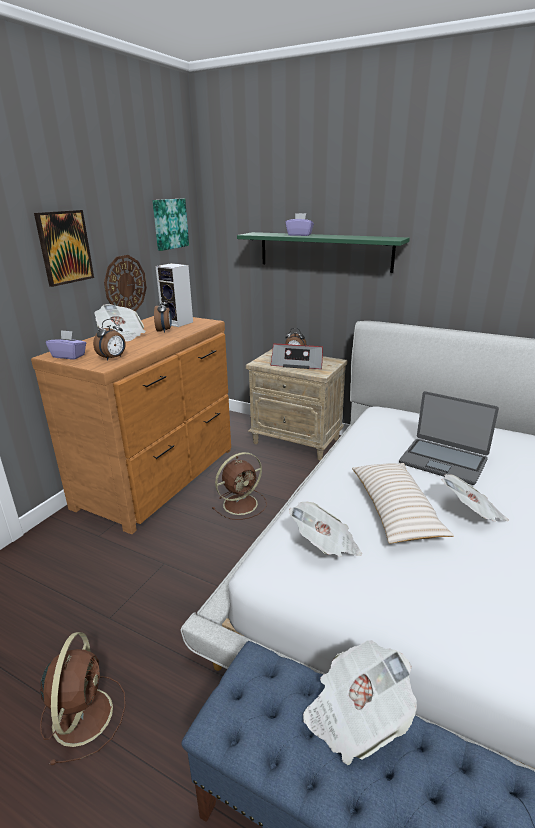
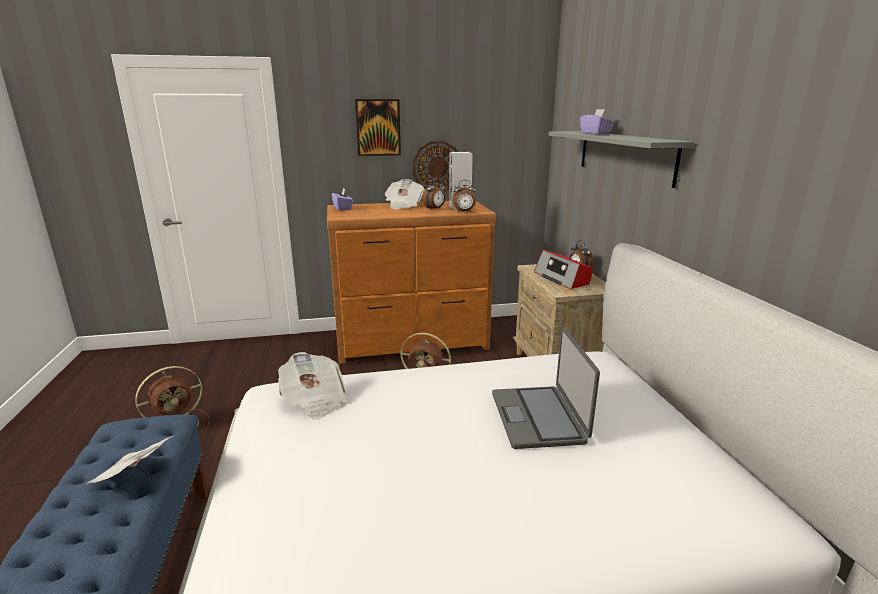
camera: 50 degrees right, 5 degrees down
alarm clock [93,319,126,361] -> alarm clock moved to [452,180,476,212]
picture [152,199,189,251] -> none
green shelf [237,232,410,273] -> grey shelf [549,131,695,188]
beige pillow [352,463,454,543] -> none
newspaper [441,474,509,522] -> none

